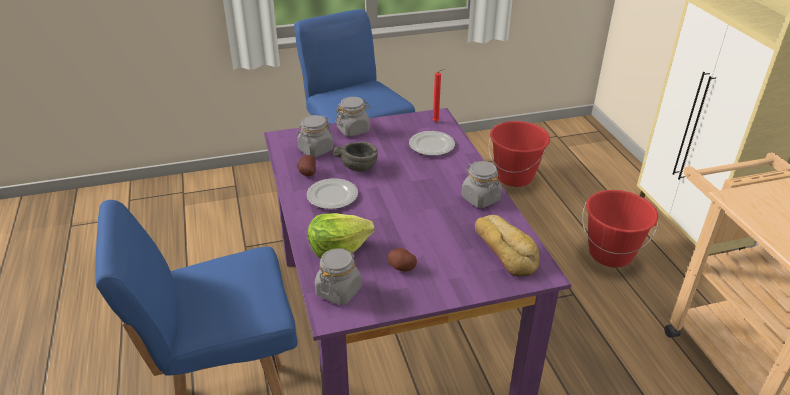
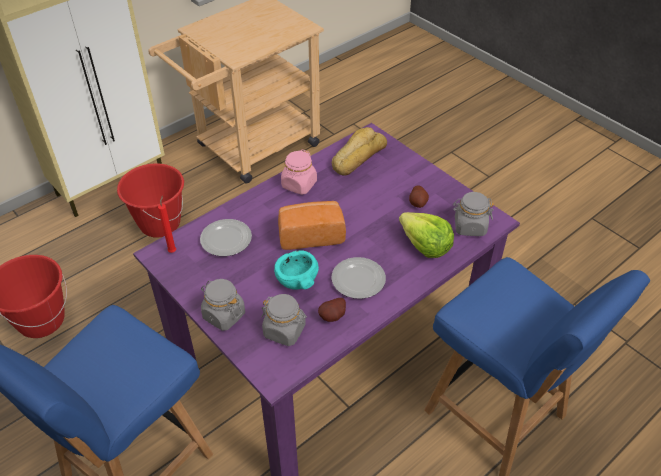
camera: 115 degrees left, 10 degrees up
grey bowl [333,141,378,172] -> turquoise bowl [274,250,319,290]
grey jar [462,161,501,208] -> pink jar [281,149,317,195]
none -> bread [278,201,346,250]

